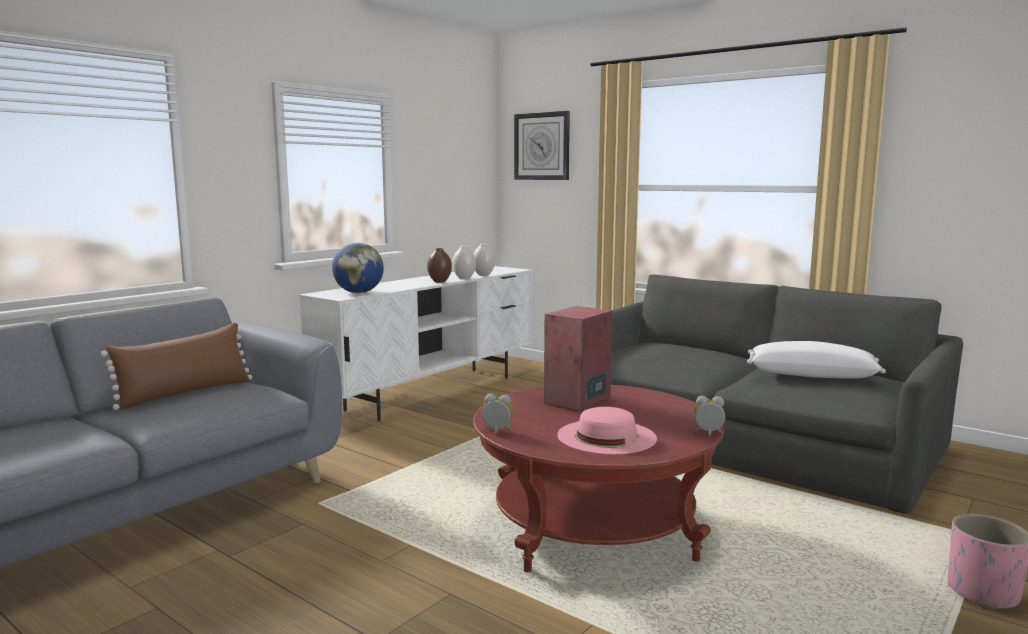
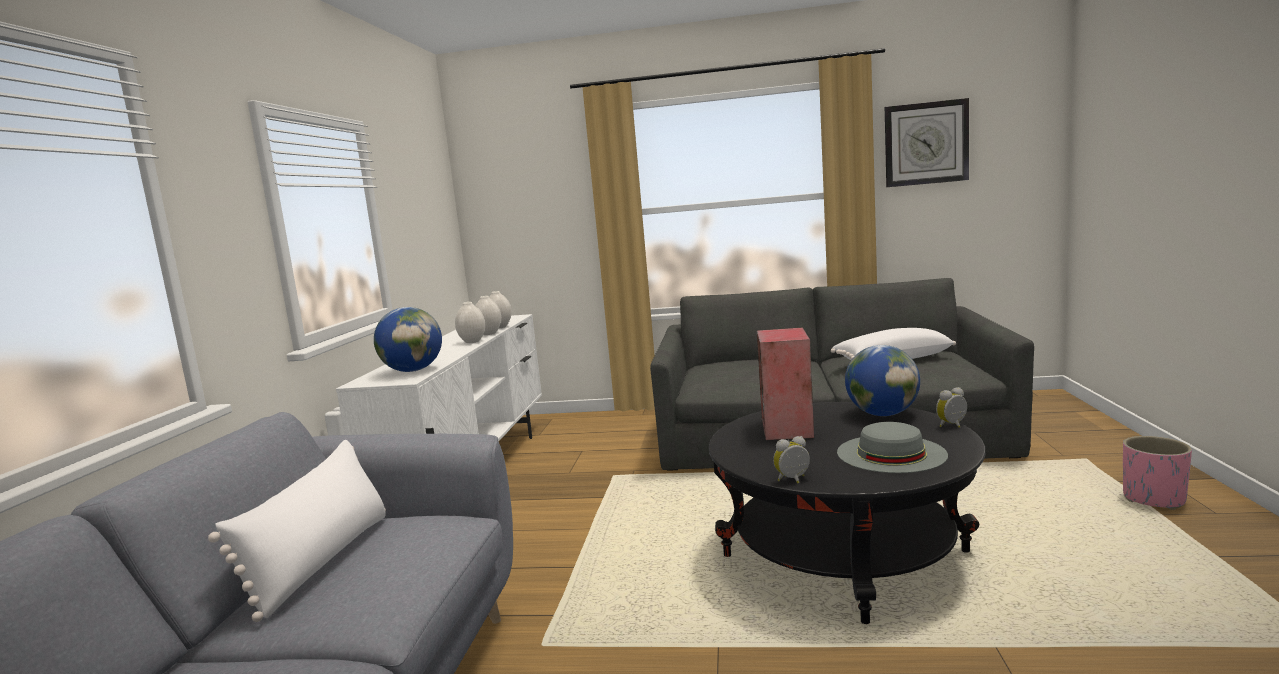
camera: 30 degrees left, 0 degrees up
brown pillow [101,323,252,410] -> white pillow [208,440,386,622]
brown vase [427,248,452,283] -> white vase [455,302,485,343]
red coffee table [473,385,724,572] -> black coffee table [709,402,985,624]
wall clock [514,111,570,180] -> wall clock moved to [885,98,969,187]
pink hat [557,407,657,454] -> grey hat [837,422,948,473]
none -> globe [845,345,920,416]

